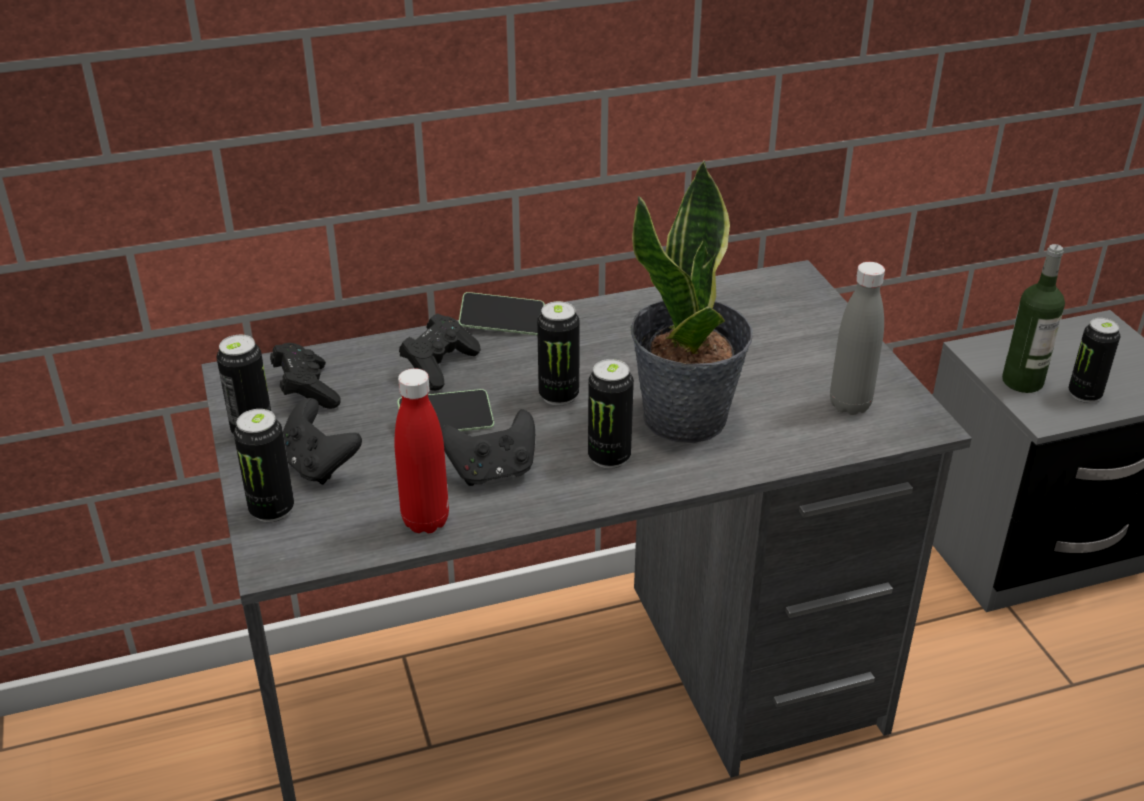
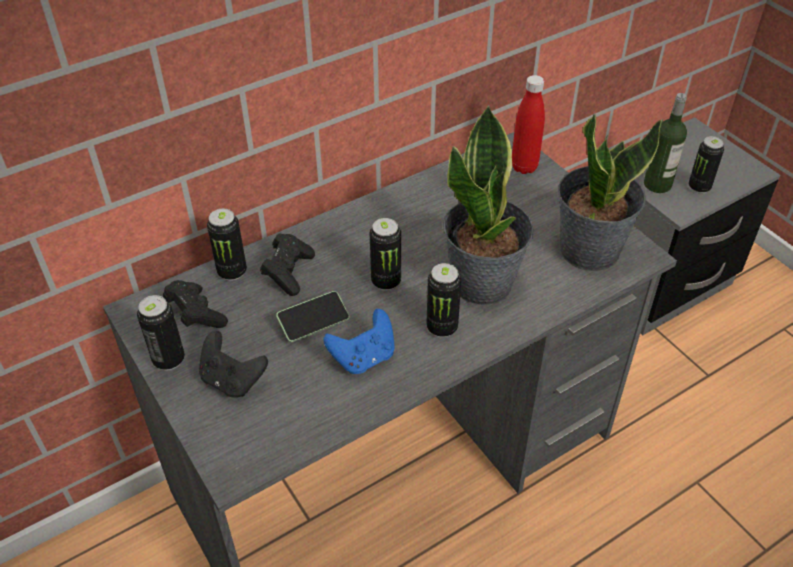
camera: 15 degrees left, 10 degrees up
can [234,409,294,522] -> can moved to [207,209,247,281]
red bottle [394,368,449,533] -> red bottle moved to [512,75,545,174]
black game controller [441,409,535,486] -> blue game controller [323,309,395,374]
phone [459,292,545,335] -> none
grey bottle [830,262,885,415] -> potted plant [558,113,663,271]

